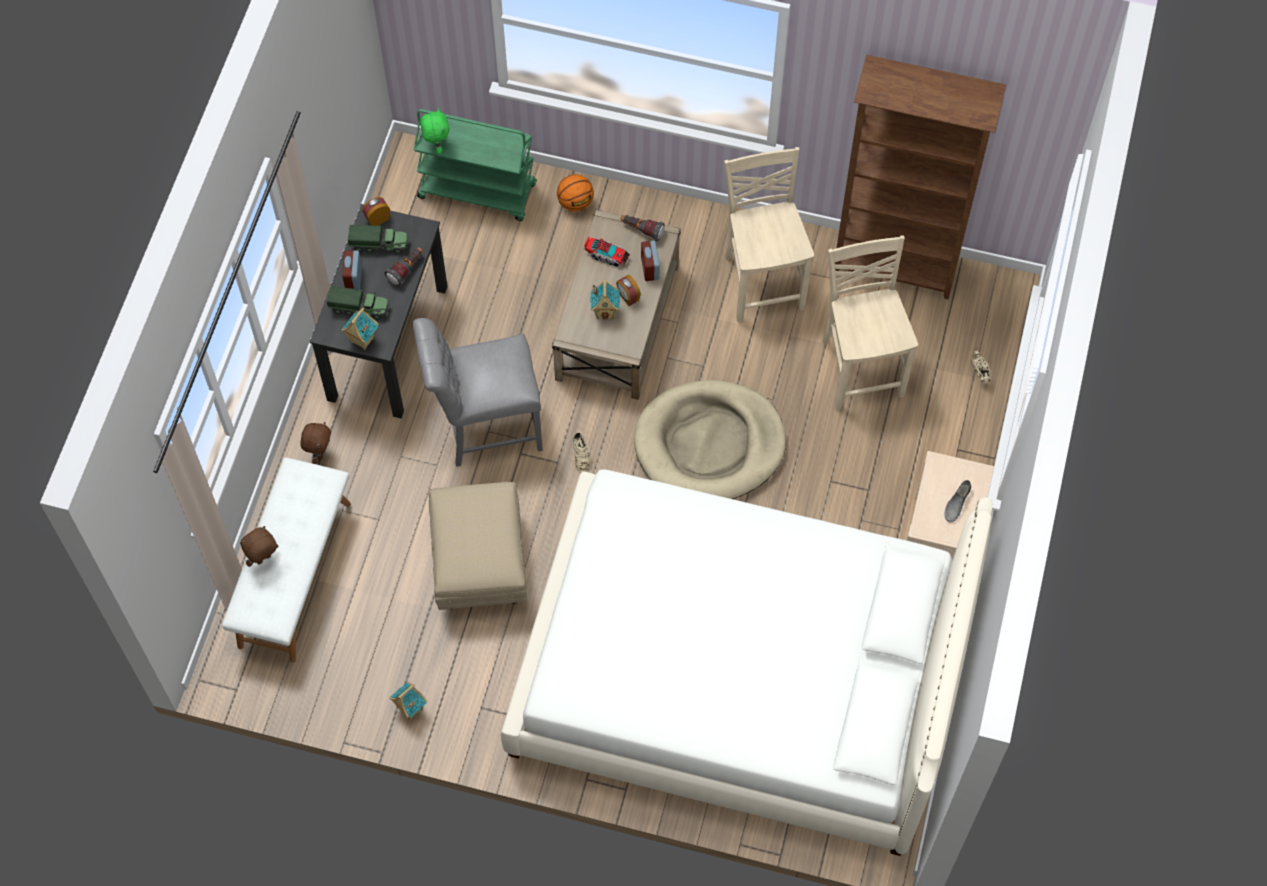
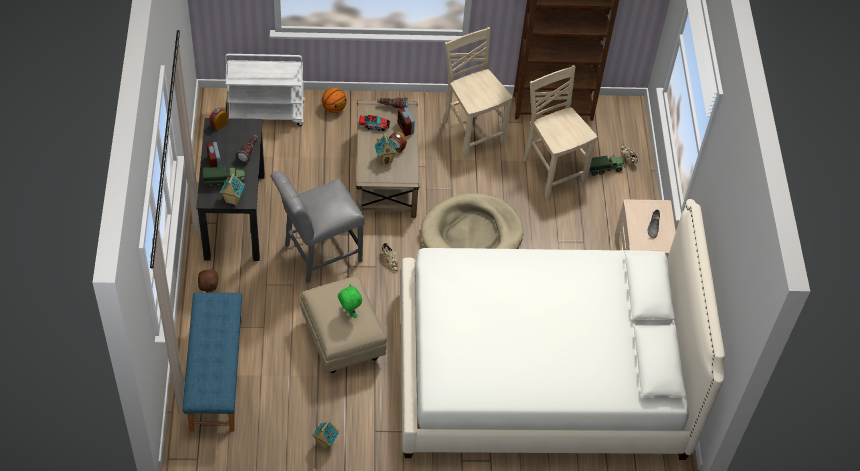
camera: 20 degrees left, 10 degrees down
white bench [222,457,351,663] -> blue bench [182,292,242,432]
brown plush toy [240,526,278,567] -> none
toy truck [348,225,409,254] -> toy truck moved to [589,155,625,176]
green cart [414,109,537,221] -> white cart [225,54,305,126]
green plush toy [420,108,449,154] -> green plush toy moved to [338,284,362,318]

